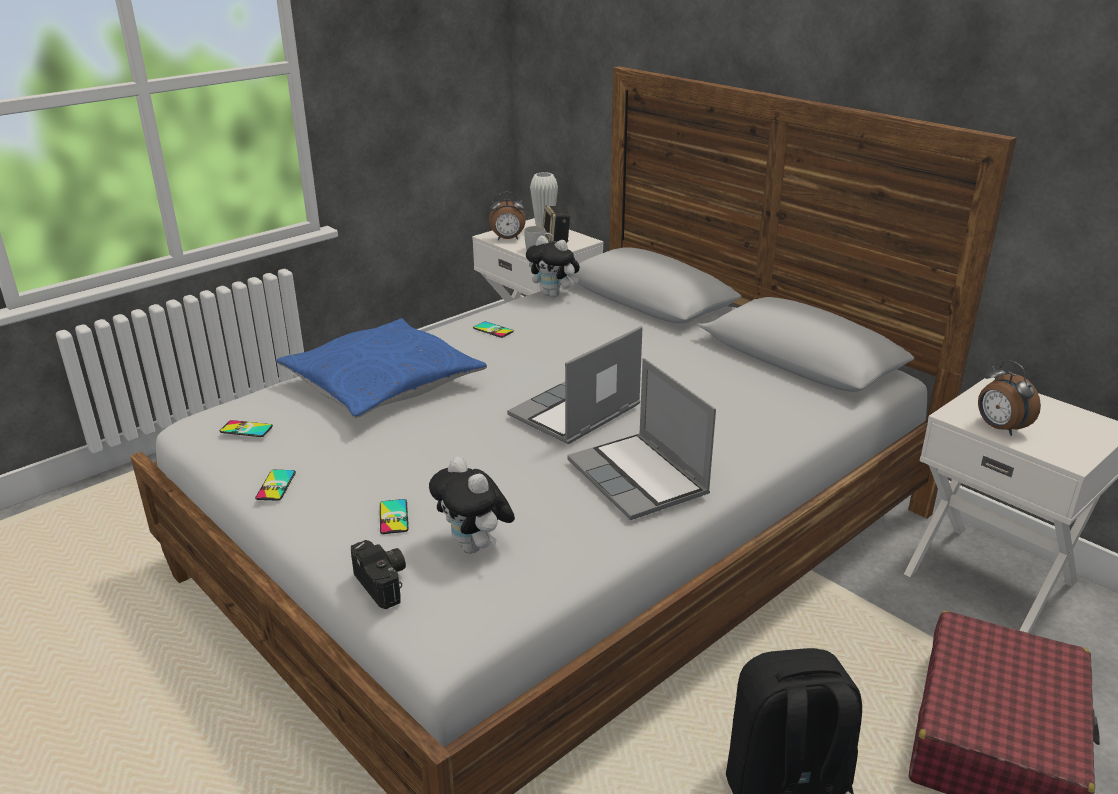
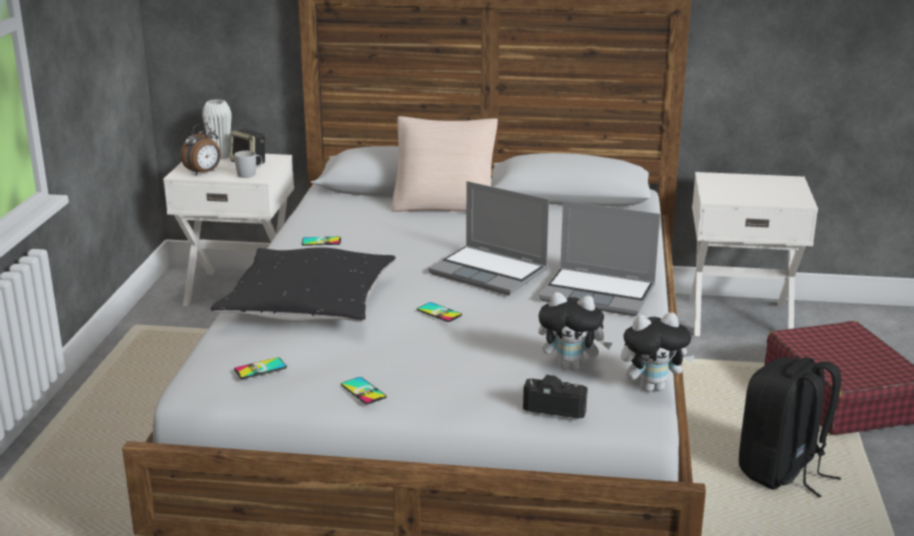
camera: 40 degrees left, 5 degrees down
blue pillow [277,319,487,418] -> black pillow [211,247,396,322]
phone [380,499,409,534] -> phone moved to [417,302,462,322]
laptop [507,326,643,444] -> laptop turned 60 degrees counterclockwise [428,181,549,295]
plush toy [526,236,580,298] -> plush toy moved to [621,312,695,392]
alarm clock [978,360,1041,436] -> none
none -> beige pillow [392,116,498,212]

